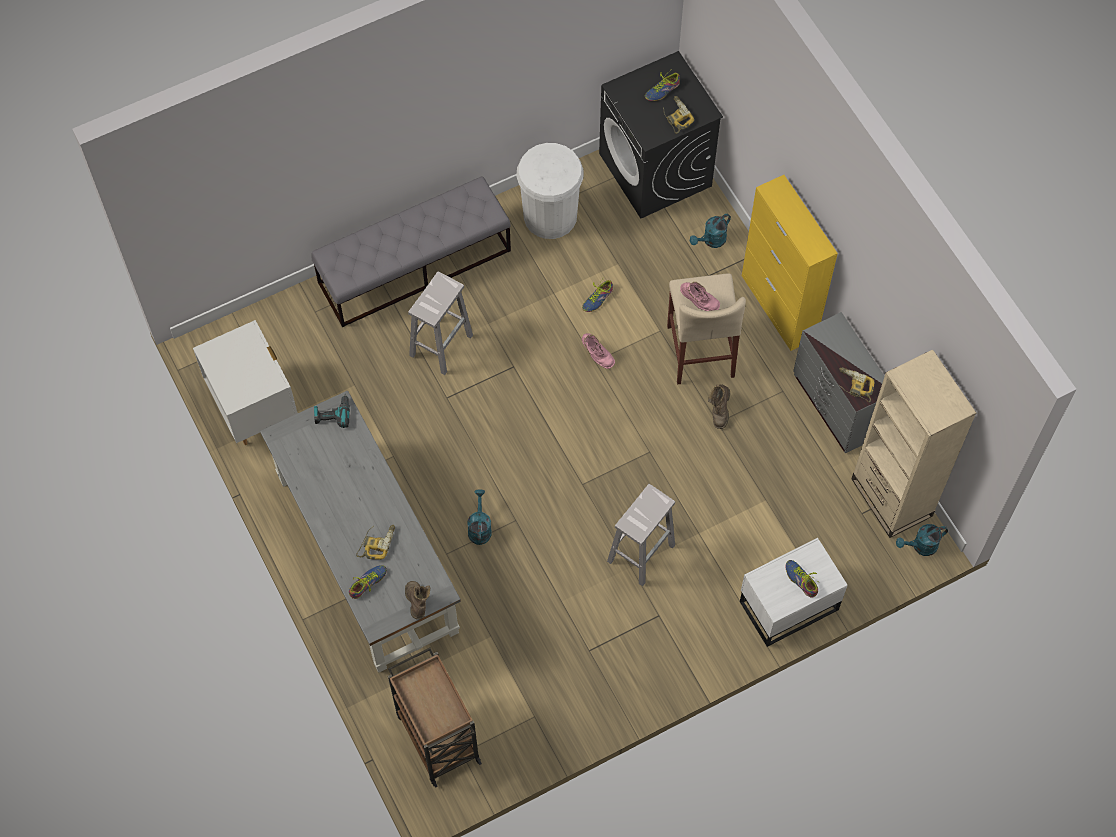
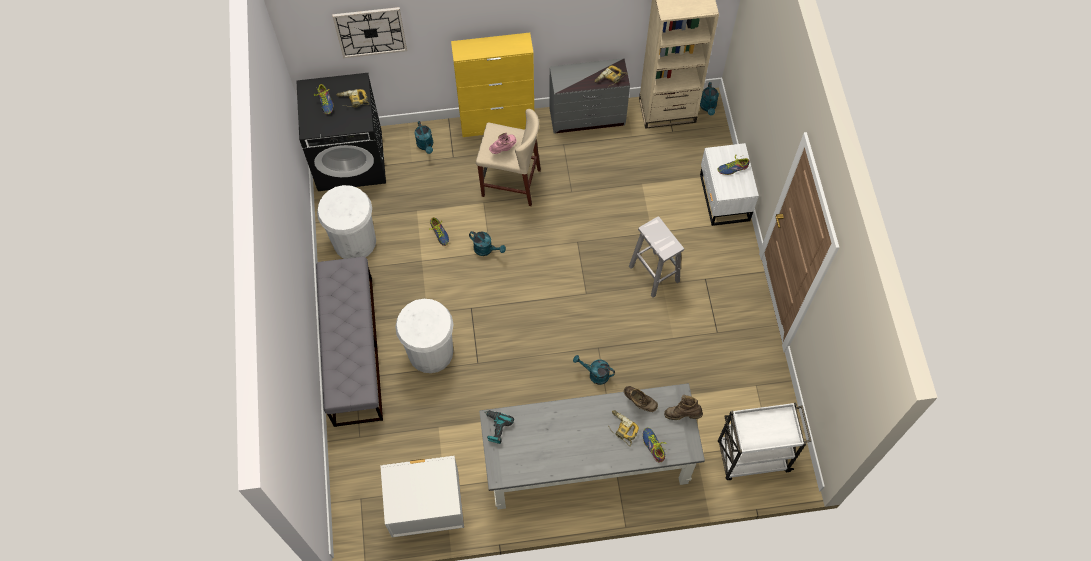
camera: 70 degrees left, 0 degrees up
brown cart [388,648,482,788] -> white cart [718,403,811,480]
white stool [408,271,473,375] -> white trash can [395,299,454,373]
pink boot [582,333,615,369] -> turquoise watering can [469,231,506,256]
brown boot [708,384,730,429] -> brown boot moved to [624,386,658,412]
none -> wall clock [332,7,407,58]

